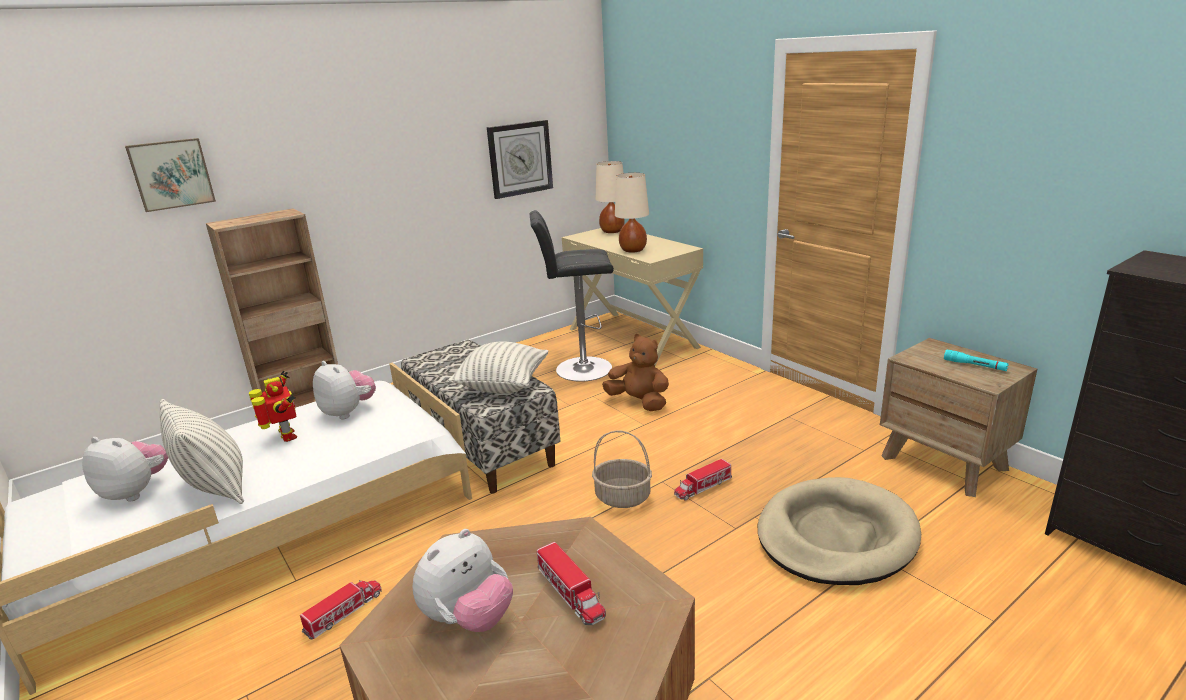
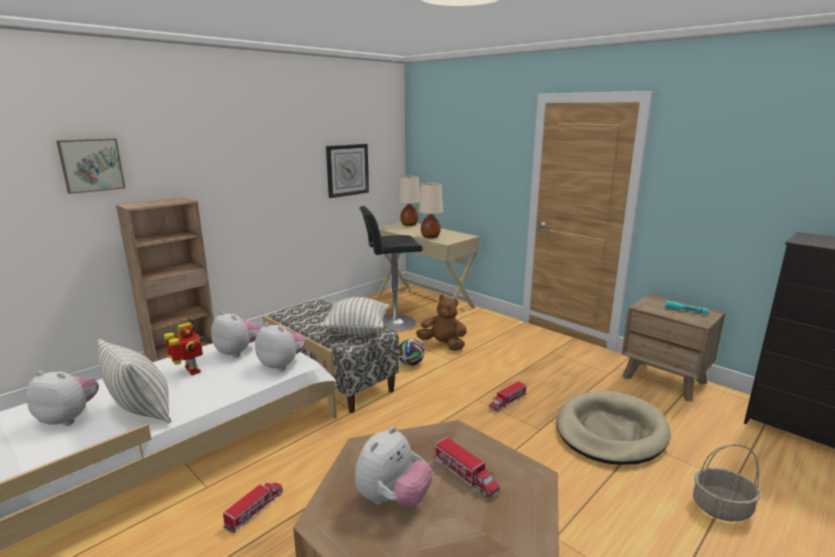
camera: 10 degrees left, 5 degrees down
basket [592,430,652,508] -> basket moved to [693,444,761,522]
none -> plush toy [255,322,306,371]
none -> football [399,339,424,366]

